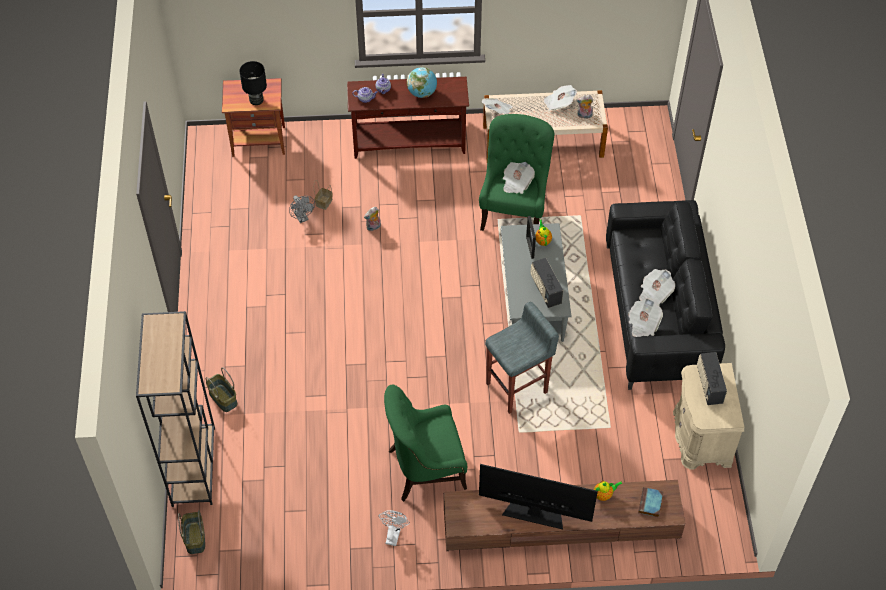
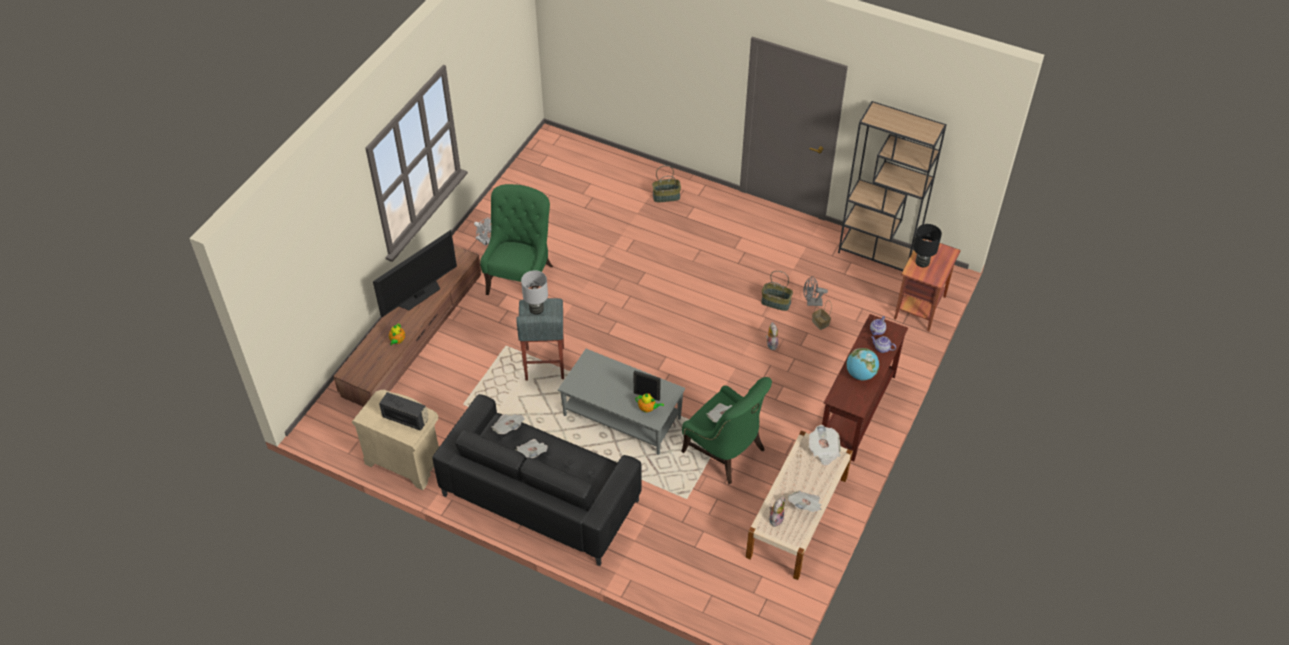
camera: 120 degrees right, 5 degrees down
bookcase [136,311,215,507] -> bookcase moved to [838,101,947,271]
basket [178,510,205,554] -> basket moved to [761,271,793,311]
radio [531,258,563,308] -> none
book [638,487,663,517] -> none
none -> grey table lamp [521,270,548,315]

